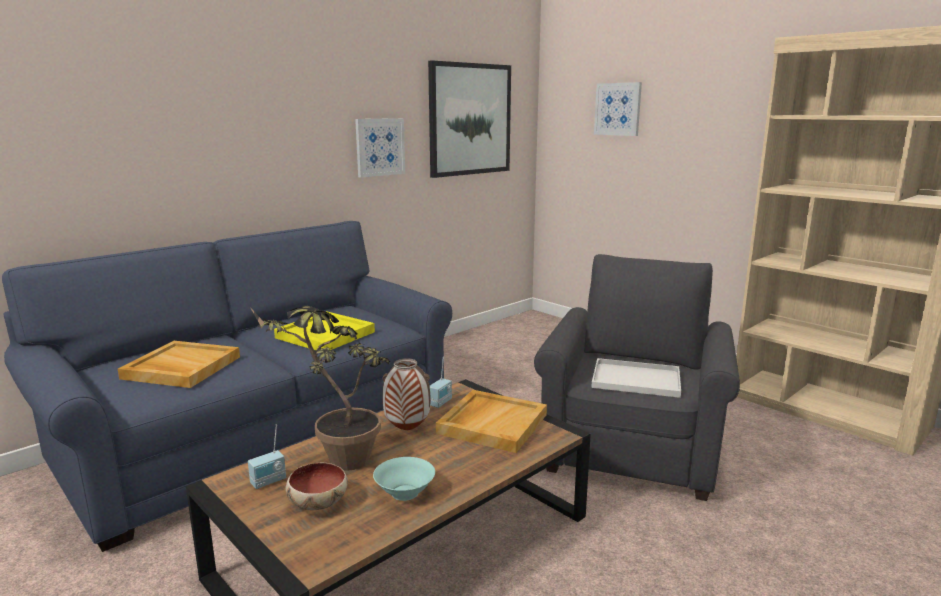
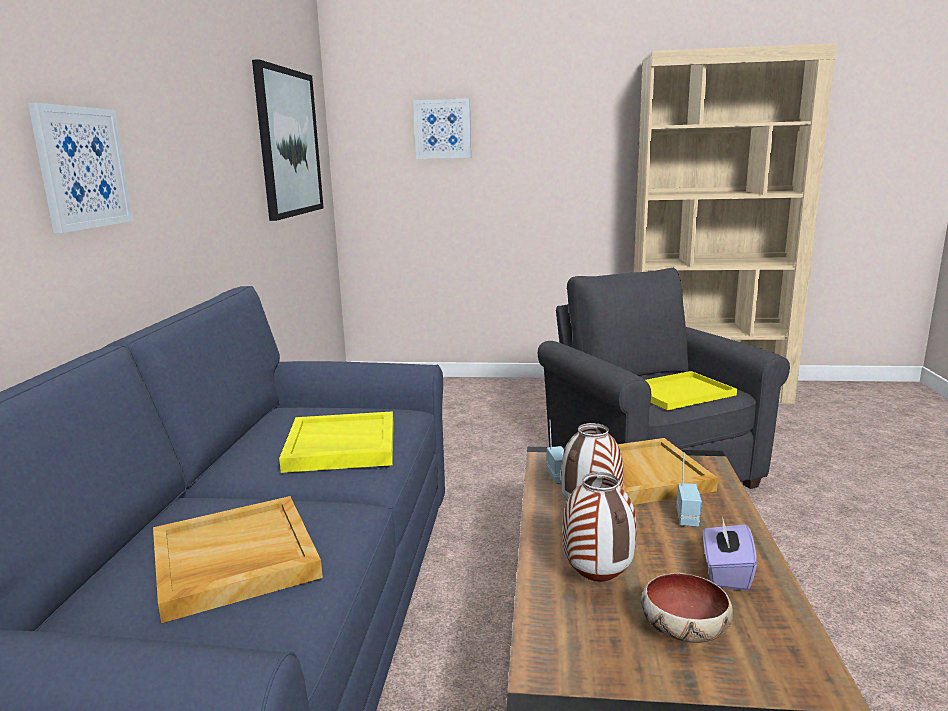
camera: 40 degrees left, 0 degrees up
radio [248,425,286,489] -> radio moved to [677,453,702,527]
potted plant [251,306,390,471] -> vase [562,472,637,582]
picture [355,118,405,178] -> picture moved to [28,103,133,233]
turquoise bowl [373,457,435,501] -> purple tissue box [703,516,757,591]
white tray [591,358,681,398] -> yellow tray [645,371,737,410]

